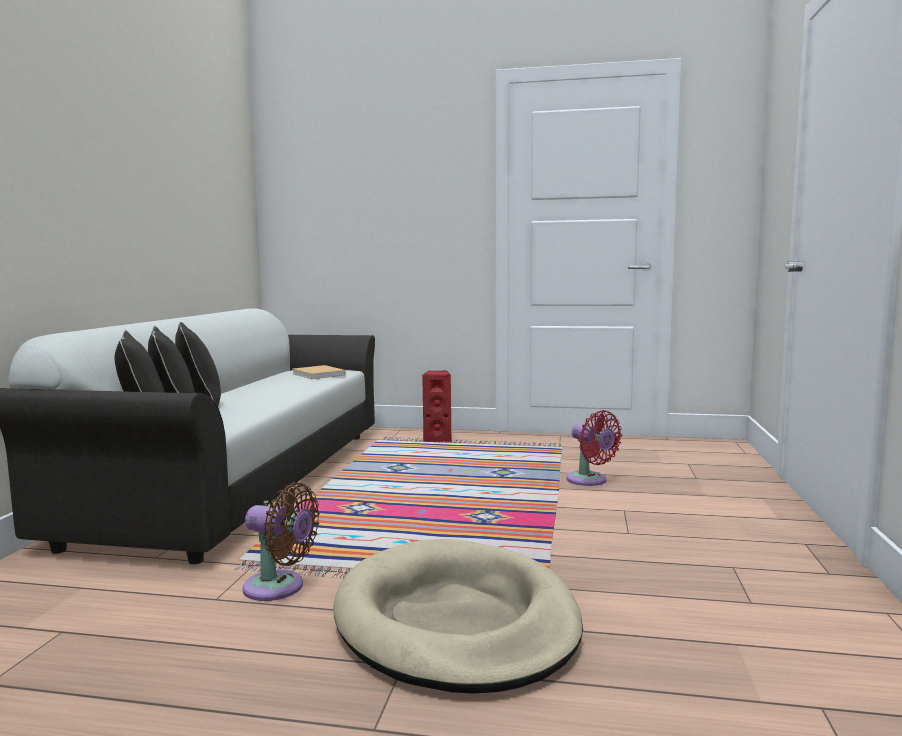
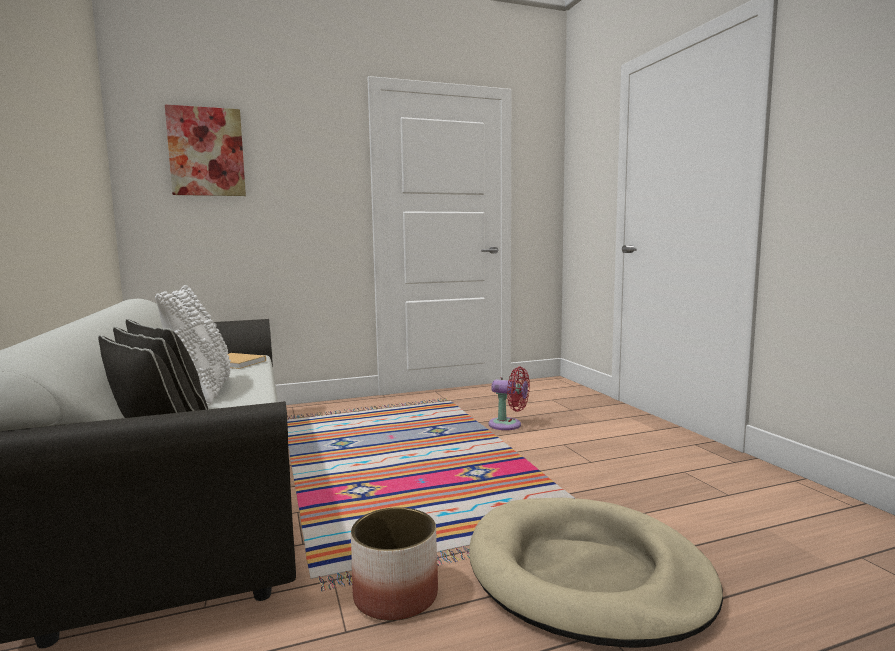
camera: 30 degrees left, 0 degrees up
brown fan [242,482,320,601] -> planter [351,507,438,621]
red speaker [422,371,451,442] -> none
none -> white pillow [155,285,231,404]
none -> picture [165,105,246,196]

